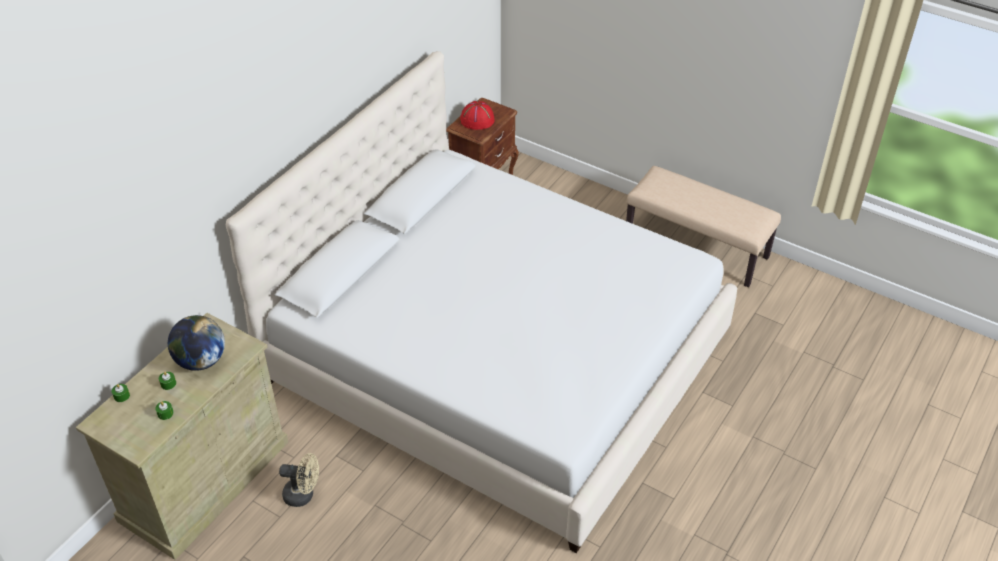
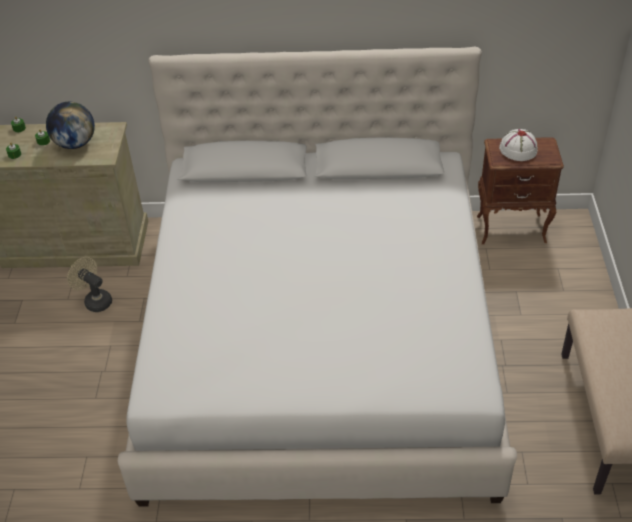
camera: 60 degrees right, 0 degrees up
beige fan [279,453,319,507] -> beige fan turned 150 degrees clockwise [67,257,112,312]
red hat [460,101,495,130] -> white hat [499,129,538,161]

